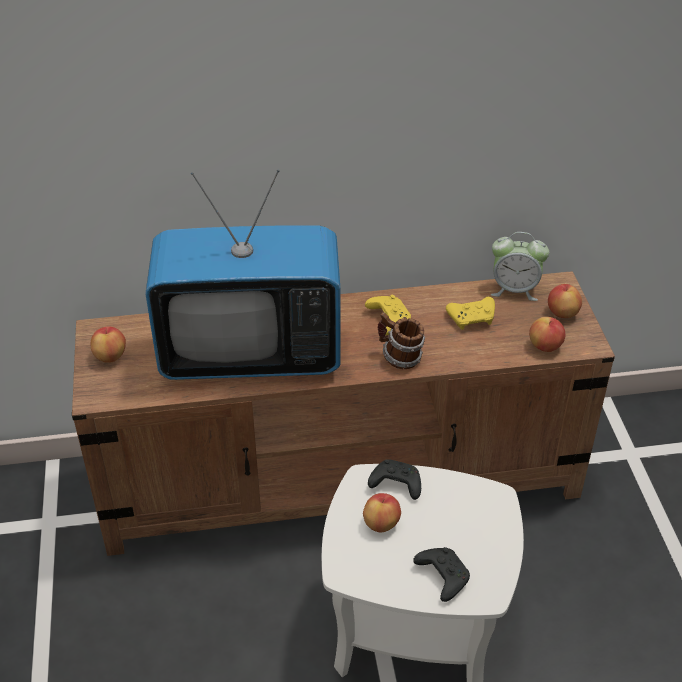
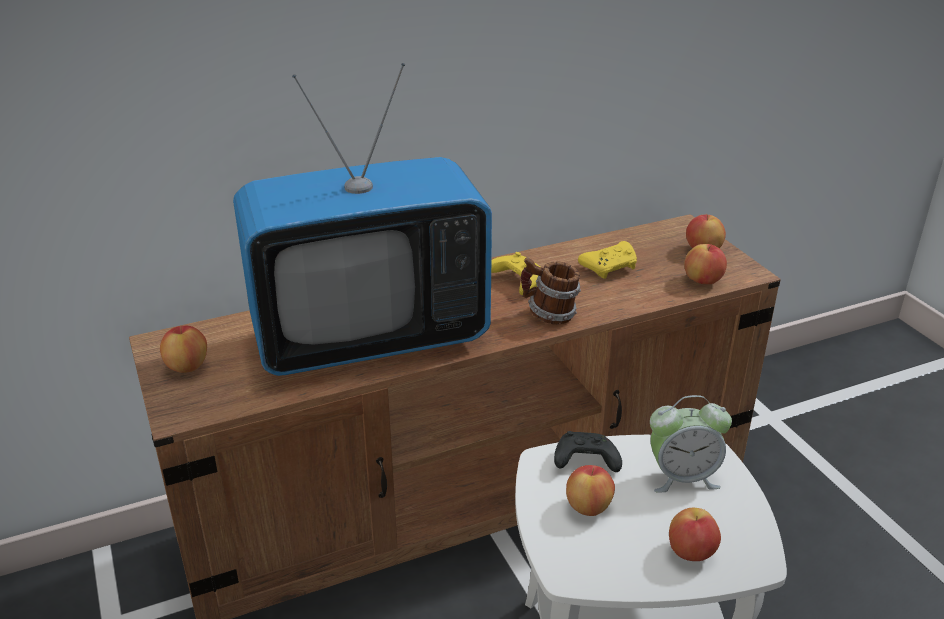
camera: 15 degrees left, 10 degrees down
black game controller [413,547,470,602] -> apple [669,508,721,561]
alarm clock [491,232,549,301] -> alarm clock moved to [650,395,732,492]

